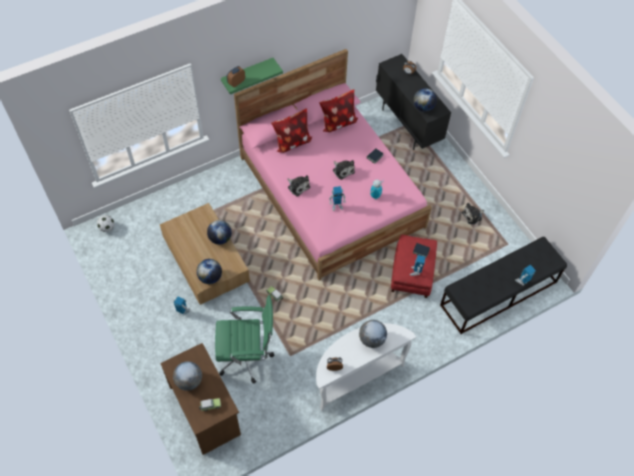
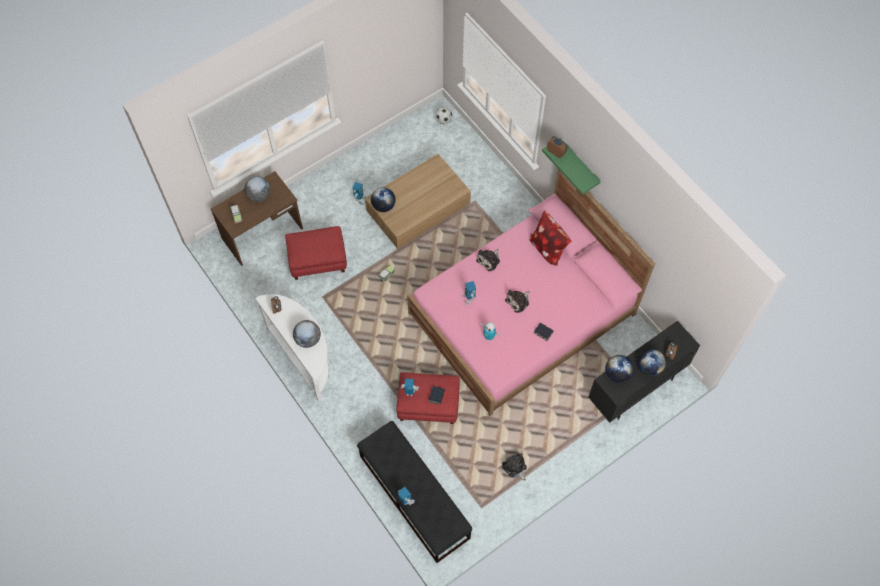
camera: 85 degrees right, 5 degrees up
globe [207,220,232,245] -> globe moved to [637,349,666,377]
green office chair [215,295,275,384] -> red ottoman [285,226,347,280]
pillow [319,89,358,132] -> none

